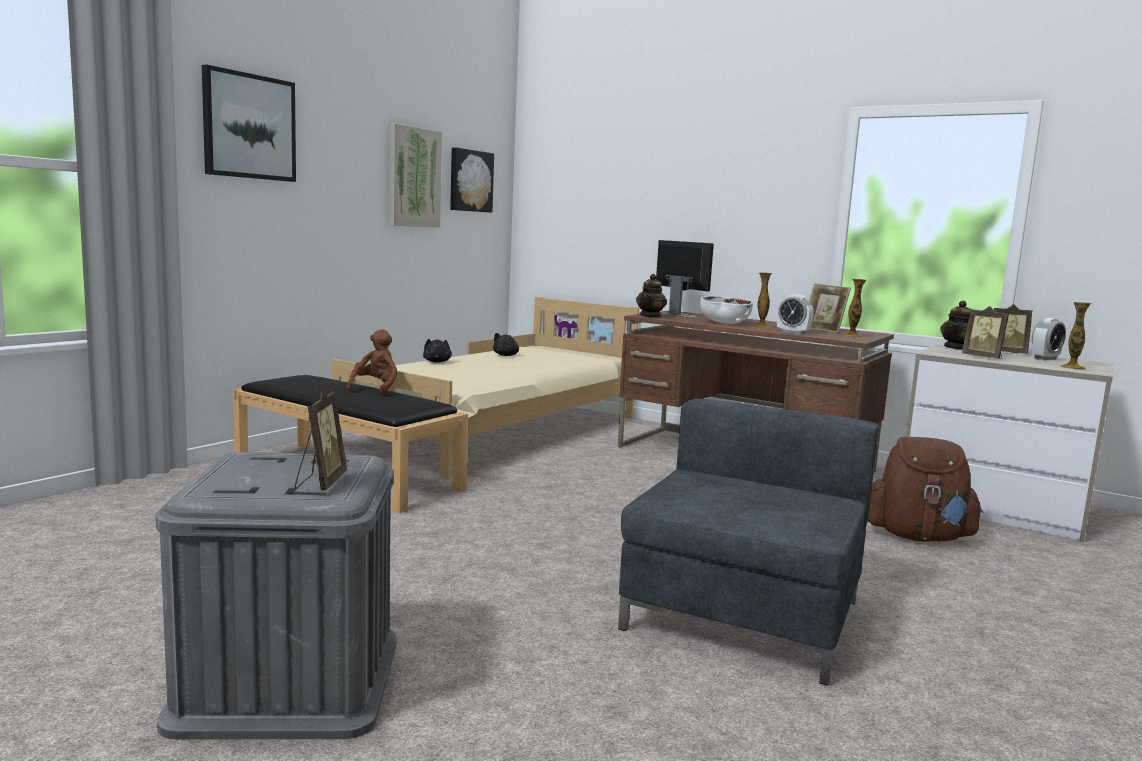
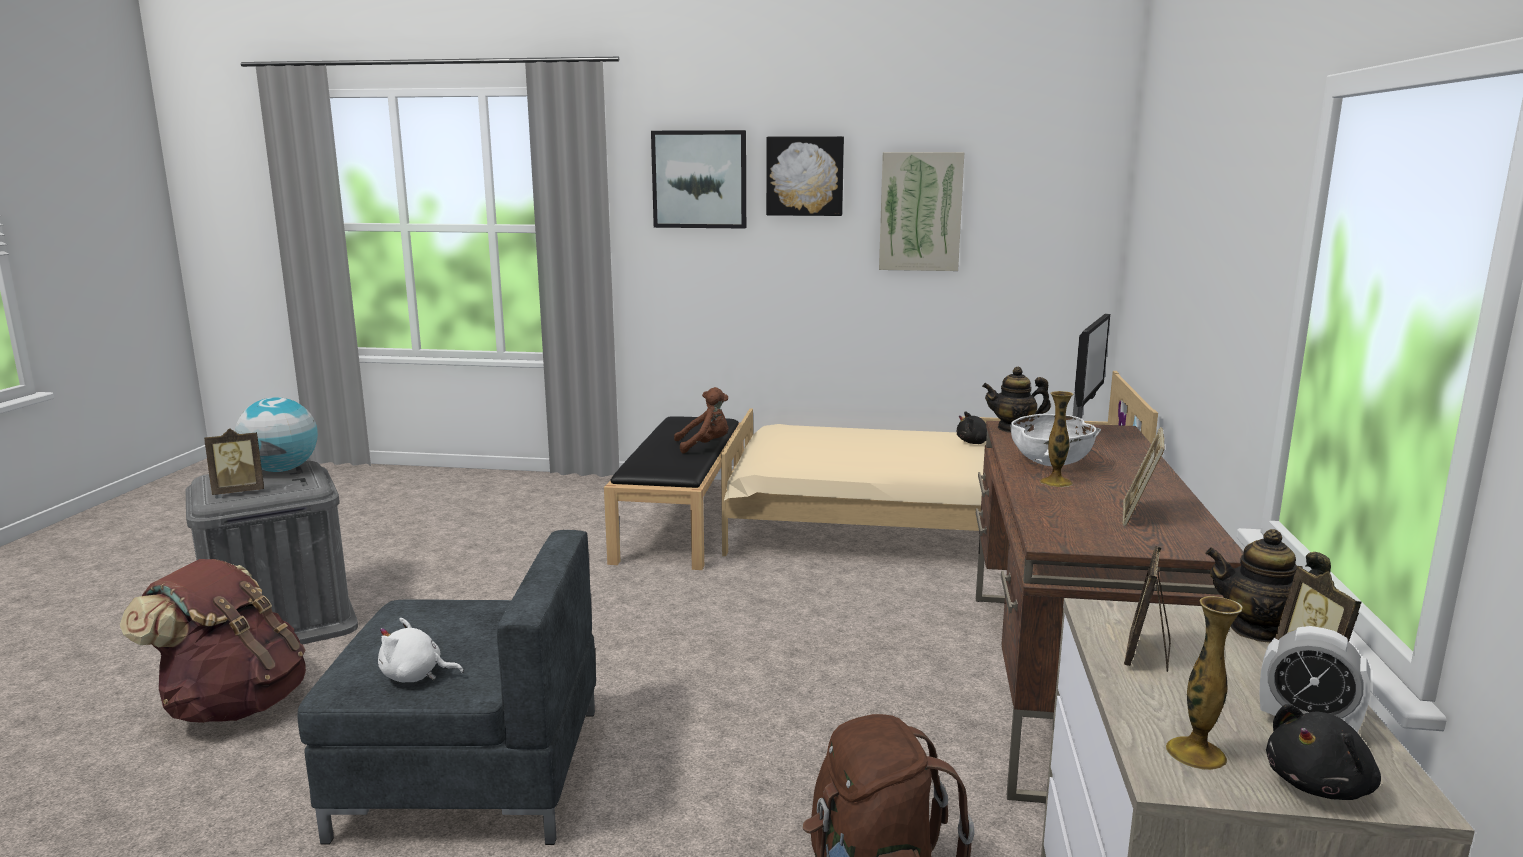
camera: 65 degrees right, 5 degrees up
black plush toy [423,339,452,363] -> black plush toy moved to [1266,704,1381,800]
picture [450,147,494,213] -> picture moved to [766,136,844,216]
alarm clock [777,294,814,334] -> none
vase [842,279,867,338] -> none
none -> brown backpack [120,559,306,723]
none -> globe [235,397,318,472]
none -> white plush toy [378,618,464,682]

